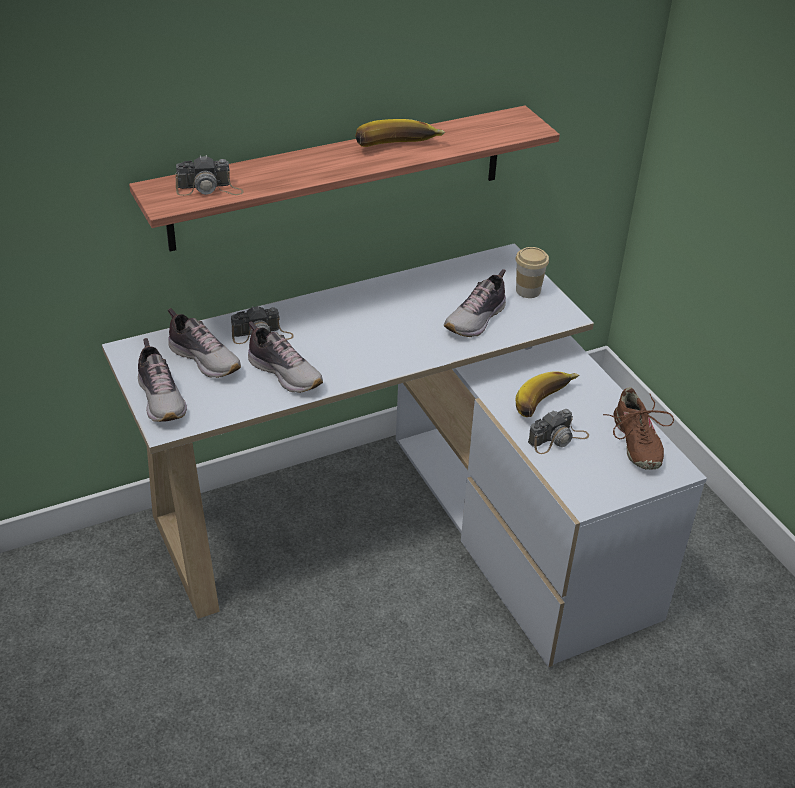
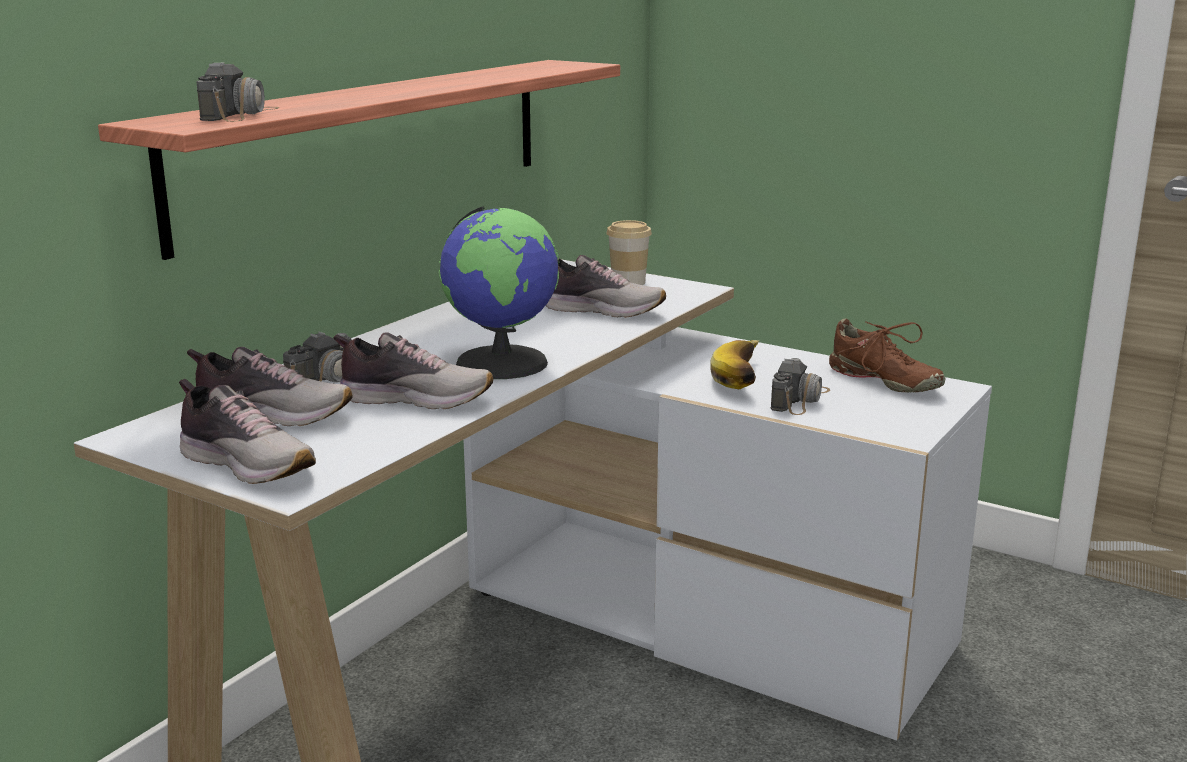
camera: 30 degrees left, 20 degrees down
camera [175,155,244,196] -> camera turned 45 degrees counterclockwise [196,63,279,122]
banana [355,119,445,147] -> none
shoe [444,269,506,337] -> shoe turned 75 degrees counterclockwise [546,255,666,318]
none -> globe [439,206,559,379]

